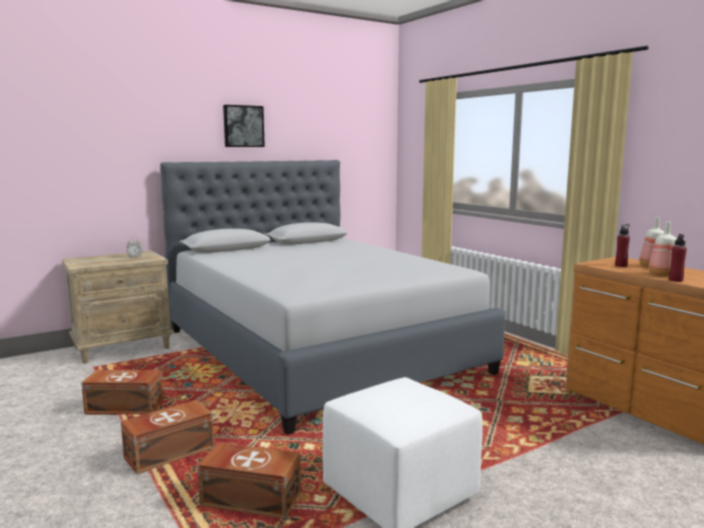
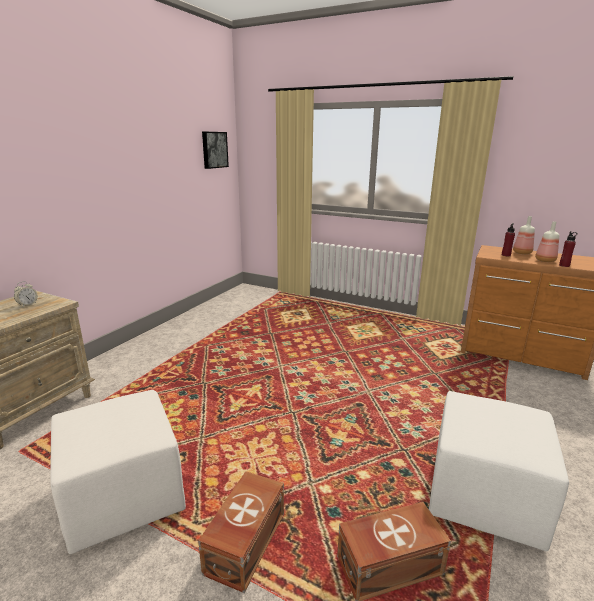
camera: 30 degrees left, 10 degrees up
brown storage box [81,370,163,415] -> white ottoman [50,390,186,554]
grey bed [160,160,505,435] -> none
picture [223,105,265,147] -> picture moved to [202,132,229,169]

